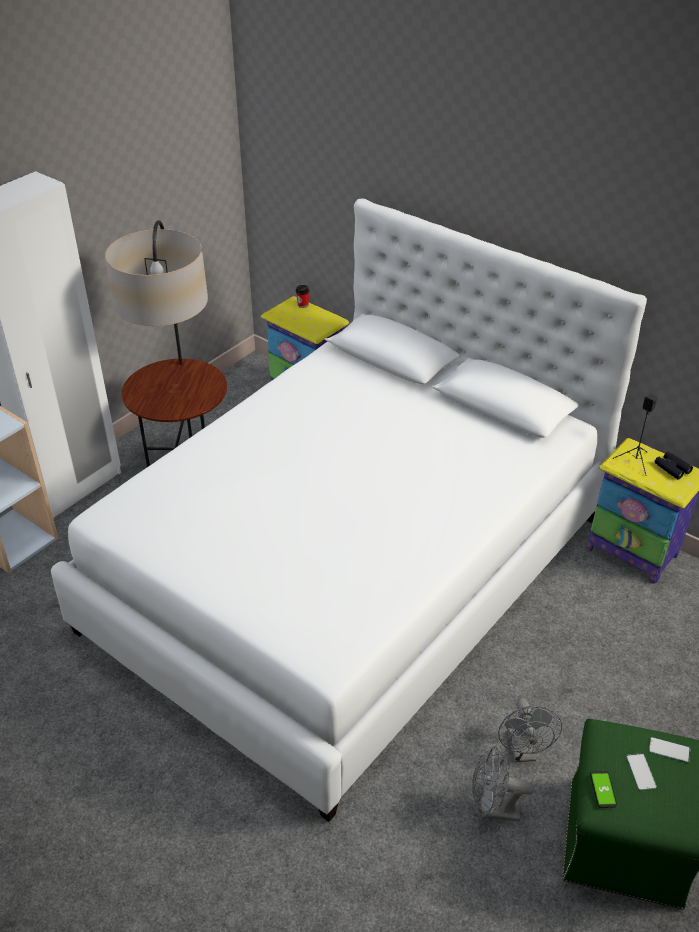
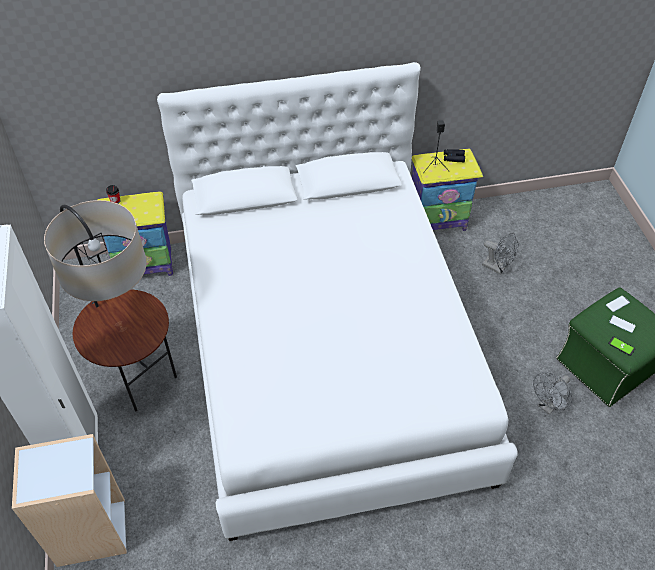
camera: 50 degrees left, 10 degrees up
grey fan [498,698,562,762] -> grey fan moved to [482,233,519,274]

